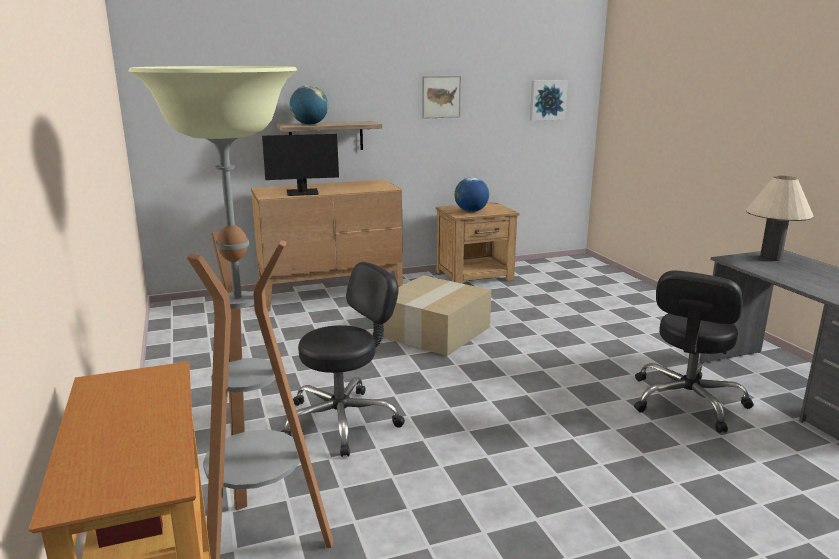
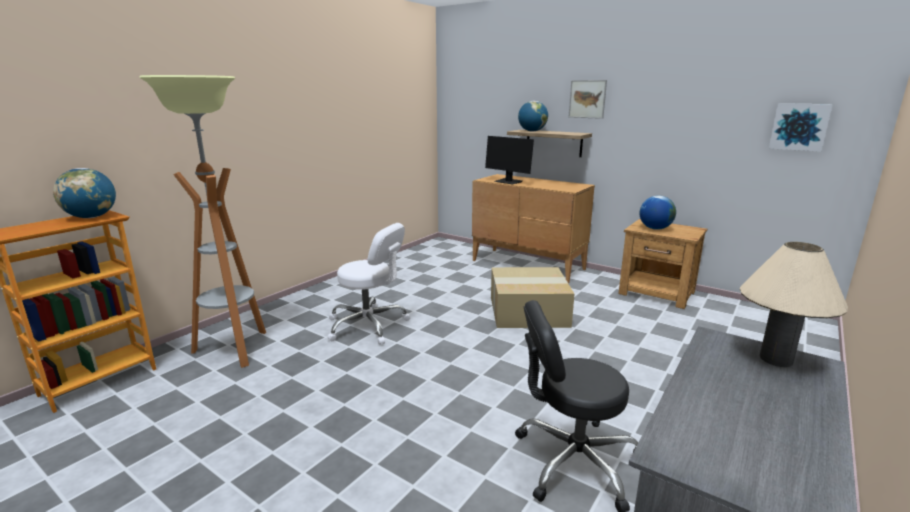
camera: 55 degrees right, 0 degrees up
black office chair [280,262,405,457] -> white office chair [327,223,410,345]
picture [422,76,461,119] -> picture moved to [569,80,607,119]
none -> globe [53,168,116,218]

